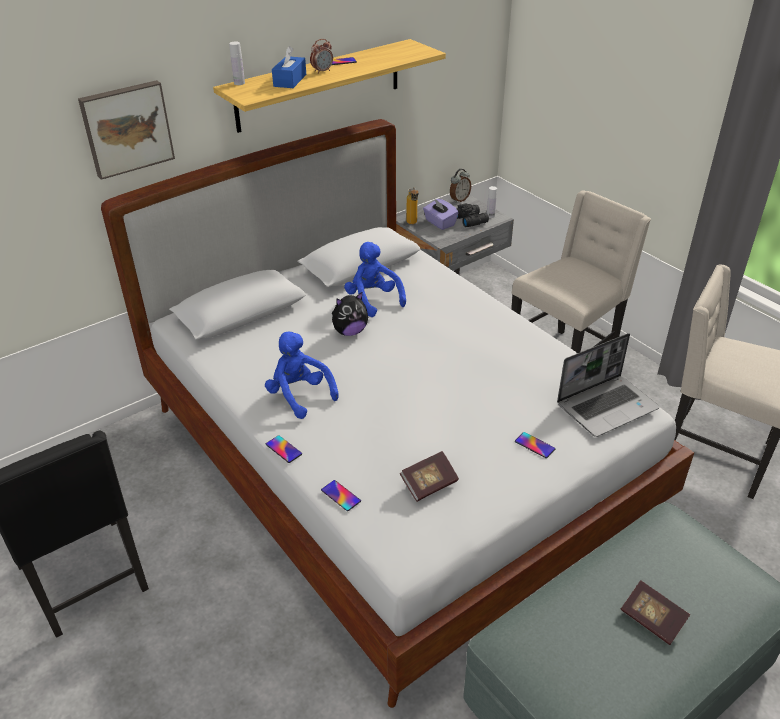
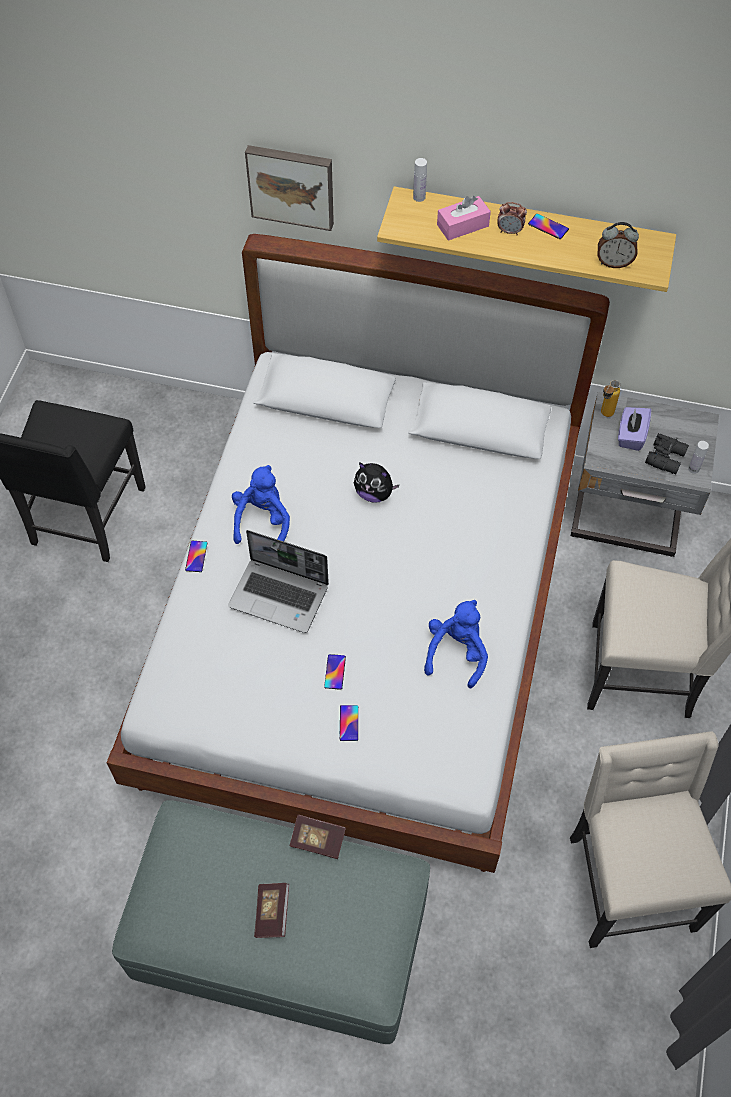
camera: 50 degrees right, 20 degrees up
blue tissue box [272,46,306,88] -> pink tissue box [437,196,491,241]
phone [321,480,361,511] -> phone moved to [324,654,346,690]
blue plush toy [344,242,406,317] -> blue plush toy moved to [424,600,488,689]
book [400,451,459,502] -> book moved to [289,815,346,859]
alarm clock [450,169,471,203] -> alarm clock moved to [598,222,639,268]
laptop [557,333,660,437] -> laptop moved to [228,530,329,633]

